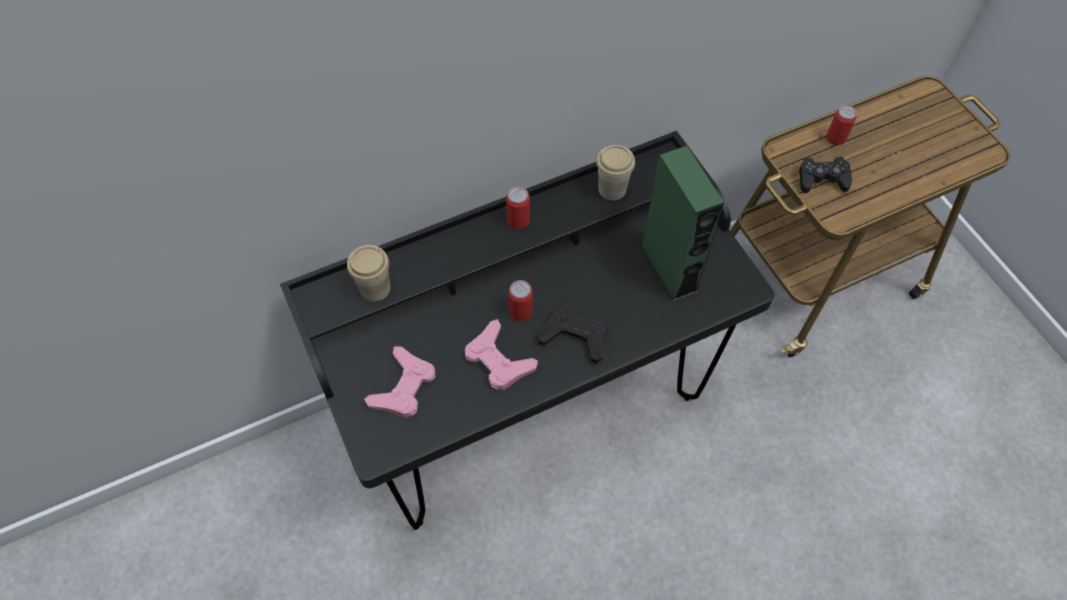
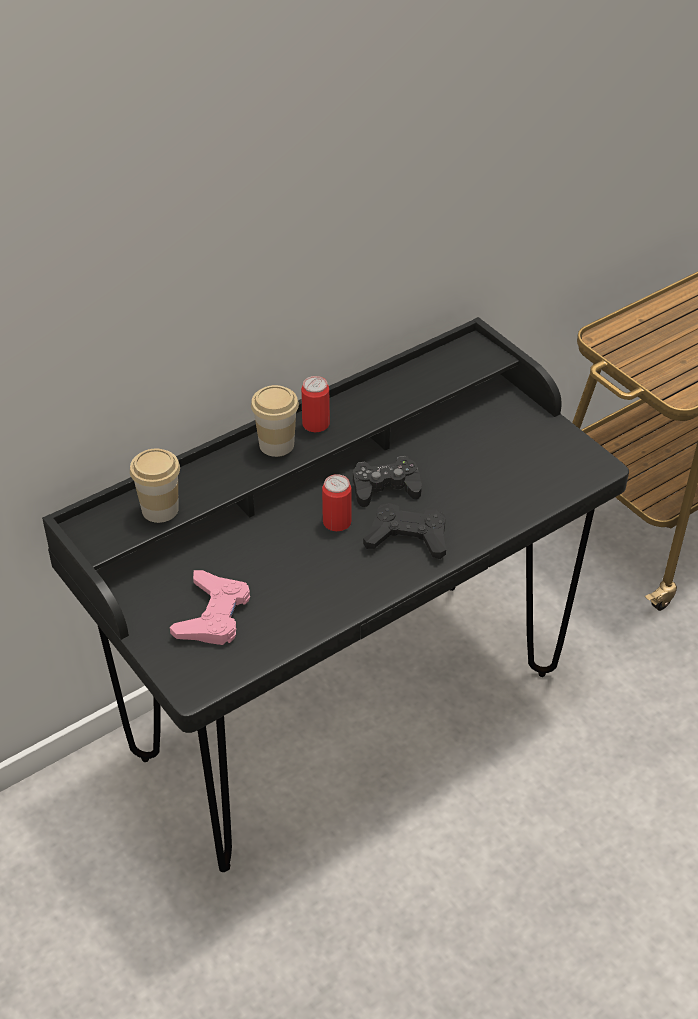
camera: 10 degrees left, 15 degrees down
pink game controller [464,319,538,390] -> none
cup [596,145,635,200] -> cup moved to [251,385,299,457]
green speaker [641,146,724,301] -> none
black game controller [799,157,852,193] -> black game controller moved to [353,456,422,507]
can [826,105,857,145] -> none

